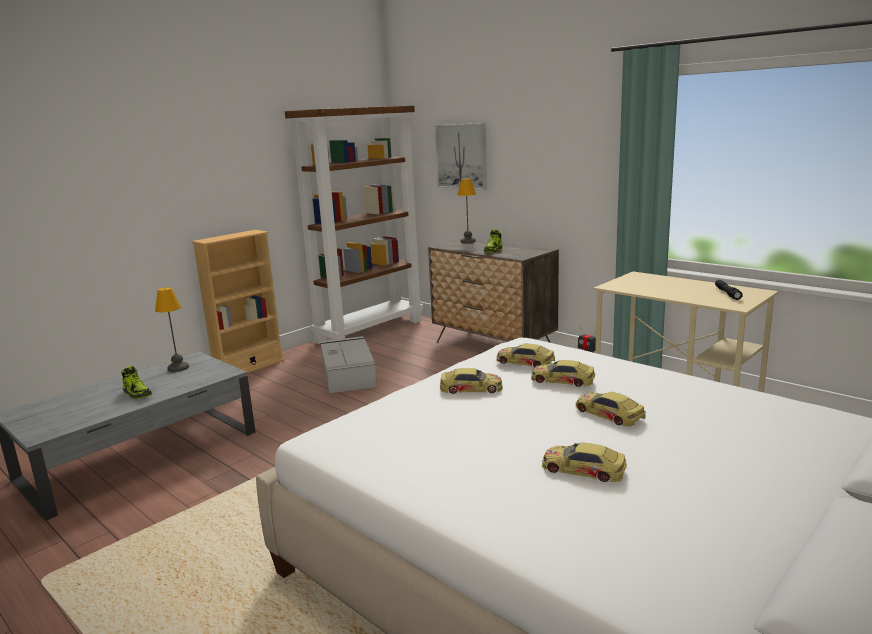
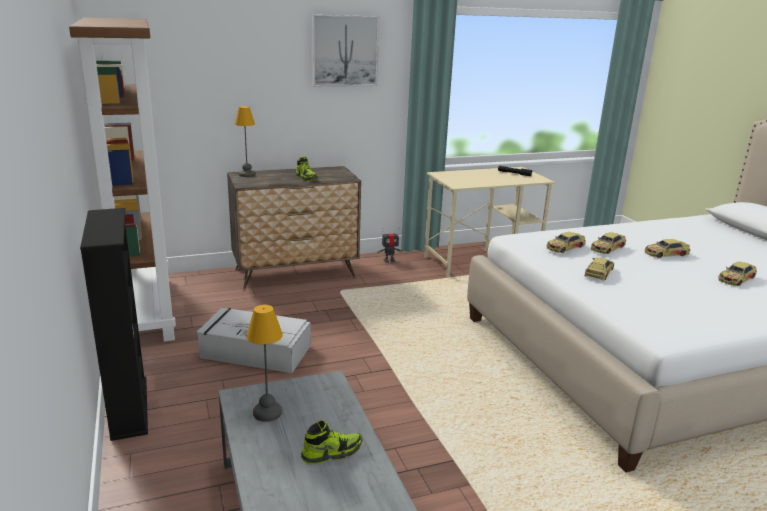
camera: 65 degrees left, 5 degrees up
beige bookcase [192,230,284,373] -> black bookcase [80,208,148,441]
picture [435,123,487,190] -> picture moved to [312,15,379,87]

